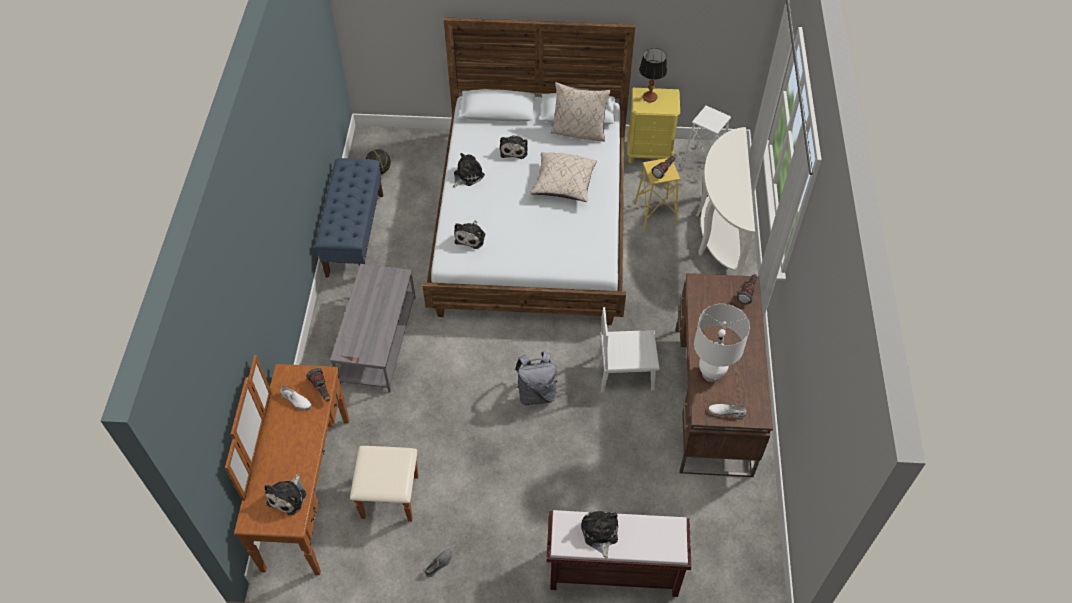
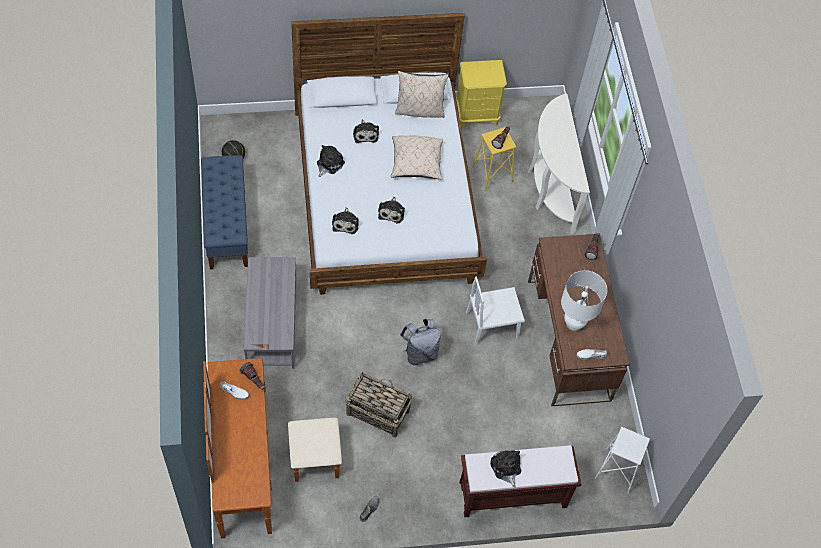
camera: 15 degrees left, 5 degrees up
plush toy [264,473,306,515] -> plush toy moved to [378,196,405,223]
table lamp [639,48,667,102] -> none
white stool [681,106,731,167] -> white stool moved to [595,426,650,493]
none -> basket [346,372,413,438]

